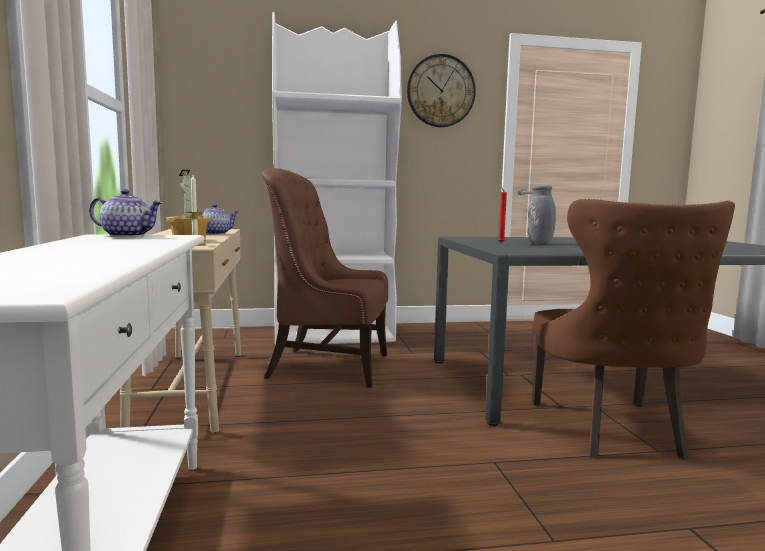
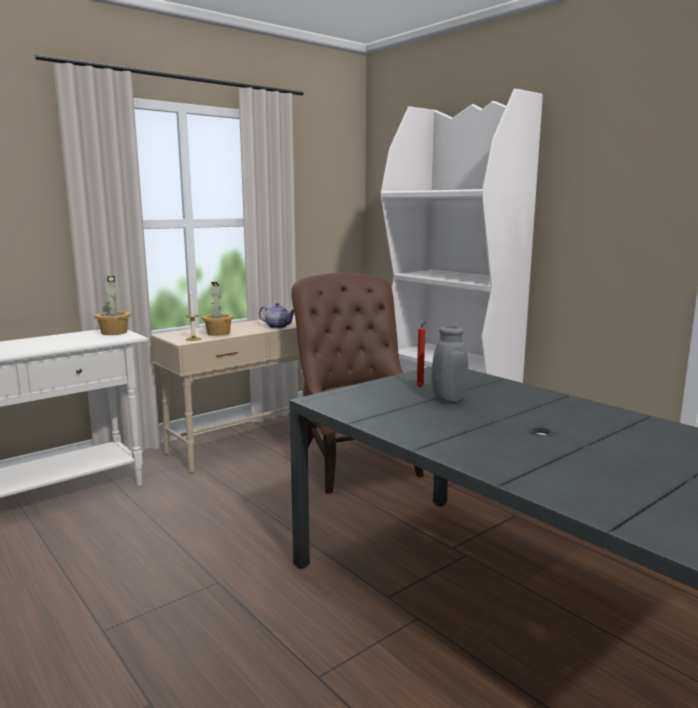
camera: 60 degrees right, 5 degrees up
teapot [89,189,163,237] -> potted plant [94,276,131,335]
wall clock [407,54,476,127] -> none
brown chair [532,199,735,460] -> none

